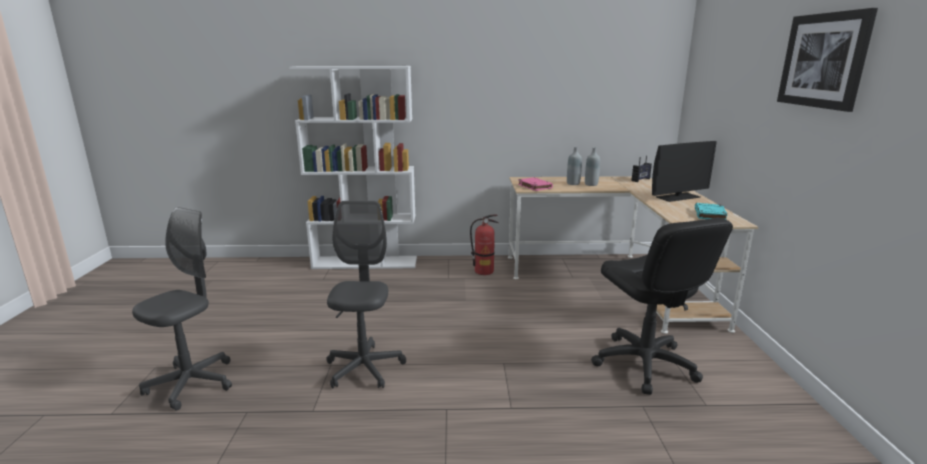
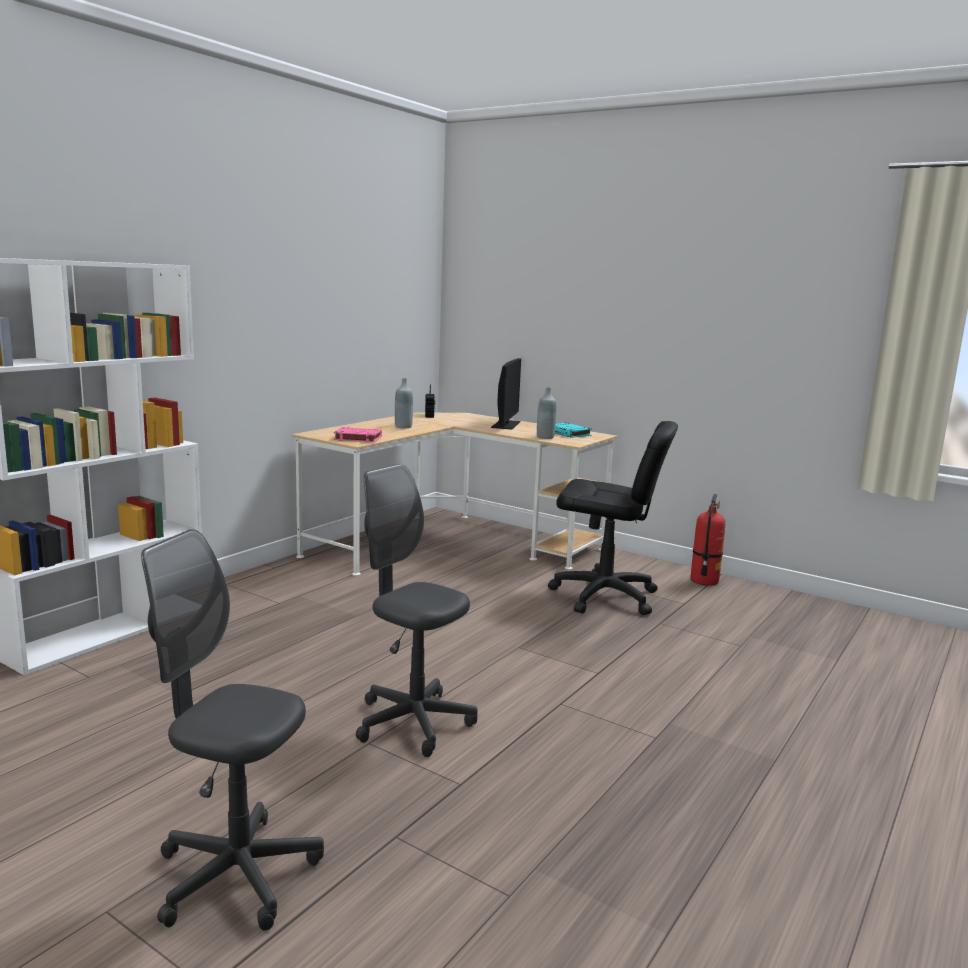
camera: 55 degrees left, 5 degrees down
grey office chair [132,207,232,410] -> grey office chair turned 45 degrees counterclockwise [141,529,324,930]
fire extinguisher [470,215,498,275] -> fire extinguisher moved to [690,494,725,586]
grey bottle [567,147,582,185] -> grey bottle moved to [537,387,556,439]
picture [777,8,878,112] -> none

